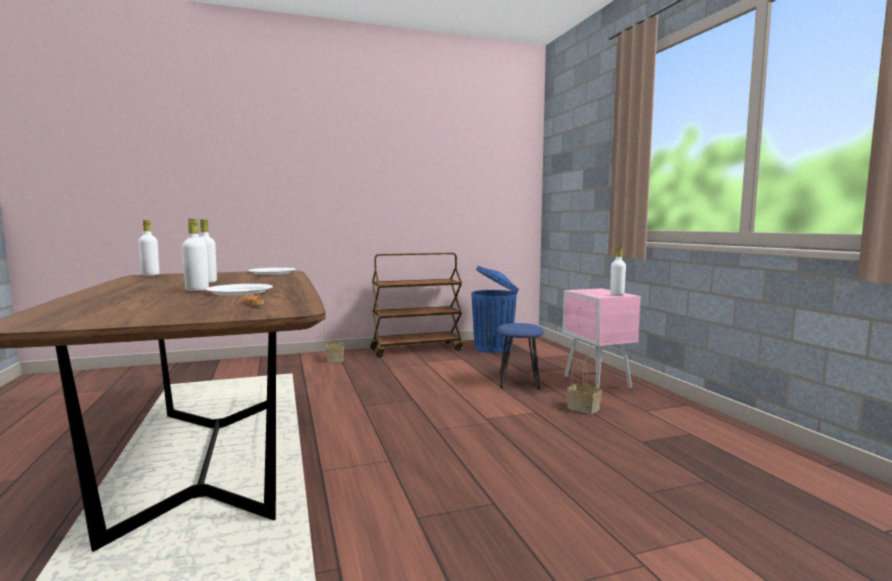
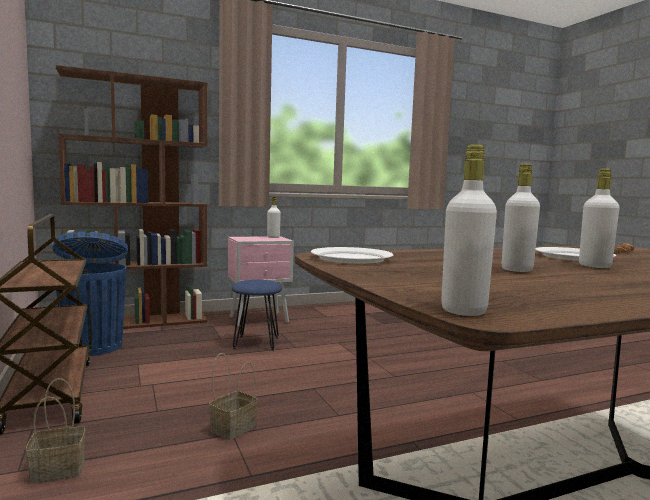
camera: 95 degrees left, 0 degrees up
basket [567,355,602,414] -> basket moved to [209,353,258,440]
none -> brown bookcase [56,65,207,329]

